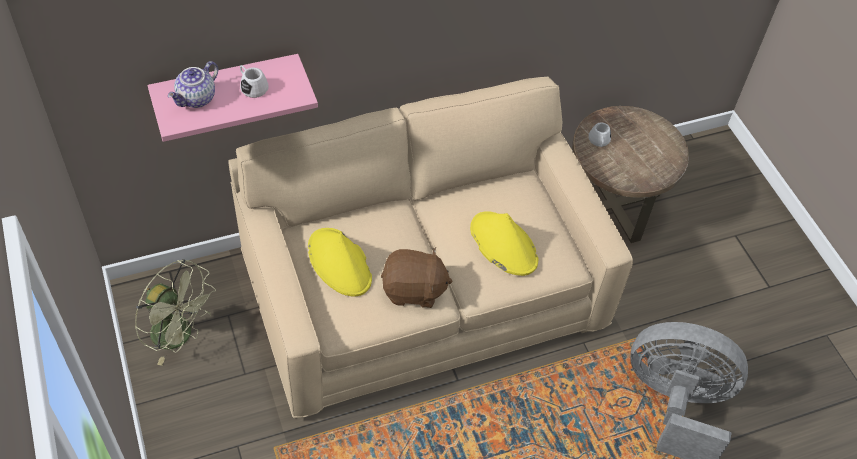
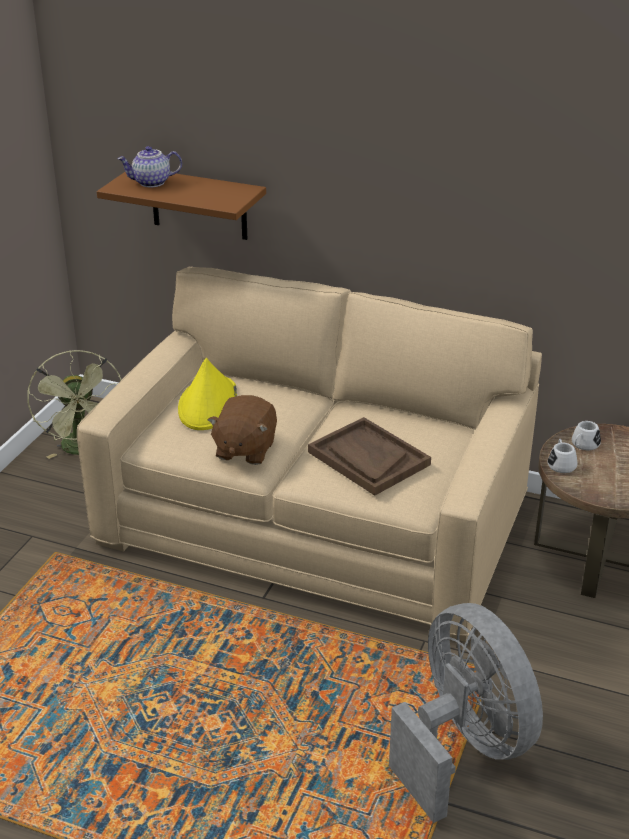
camera: 45 degrees right, 20 degrees down
pink shelf [148,54,318,142] -> brown shelf [97,172,266,240]
white mug [240,65,268,98] -> white mug moved to [547,439,578,473]
brown plush toy [381,247,453,308] -> brown plush toy turned 60 degrees clockwise [208,395,277,465]
yellow hat [470,211,538,276] -> brown tray [308,417,431,496]

